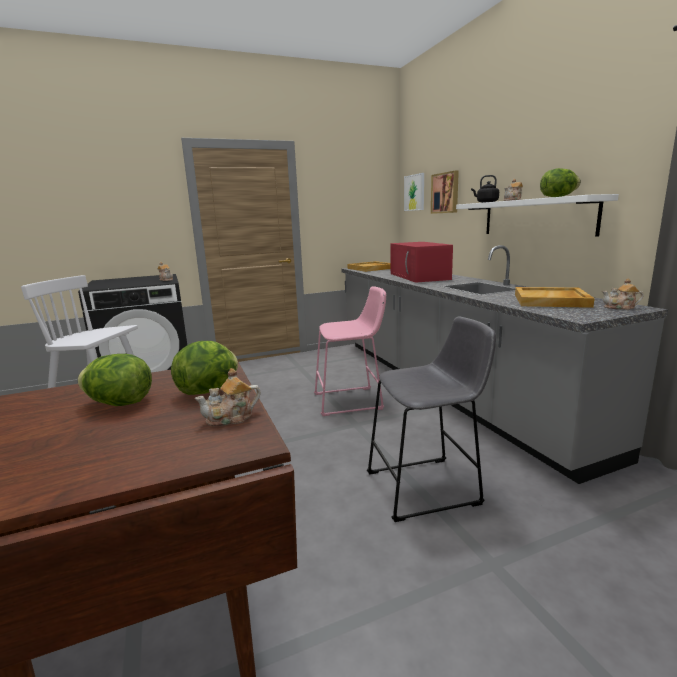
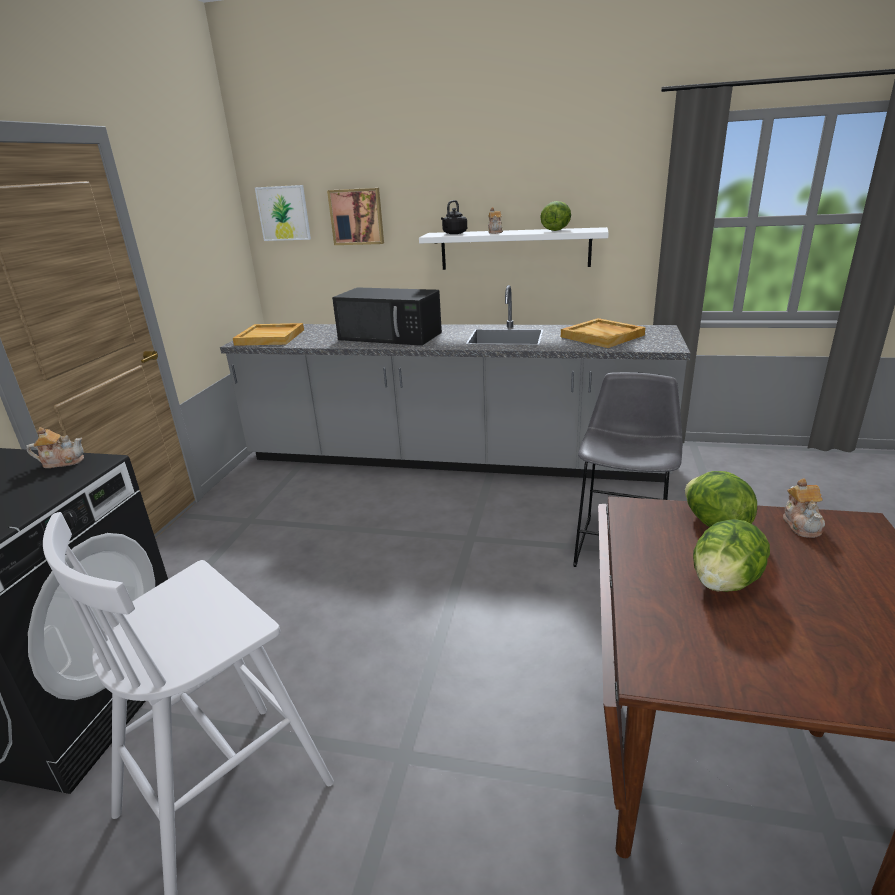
camera: 55 degrees left, 10 degrees up
pink stool [314,286,386,416] -> none
red microwave [390,242,453,283] -> black microwave [332,287,442,346]
teapot [602,279,644,310] -> none

